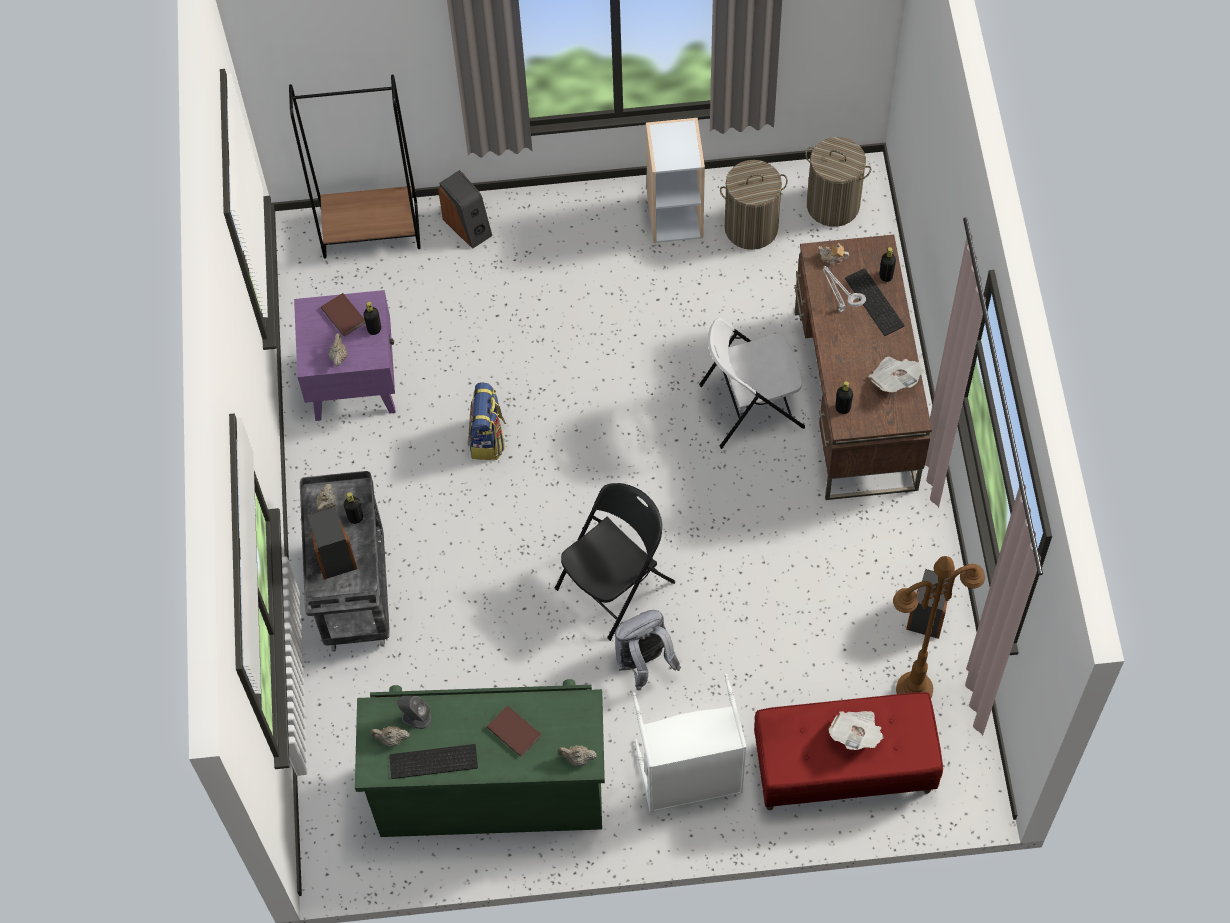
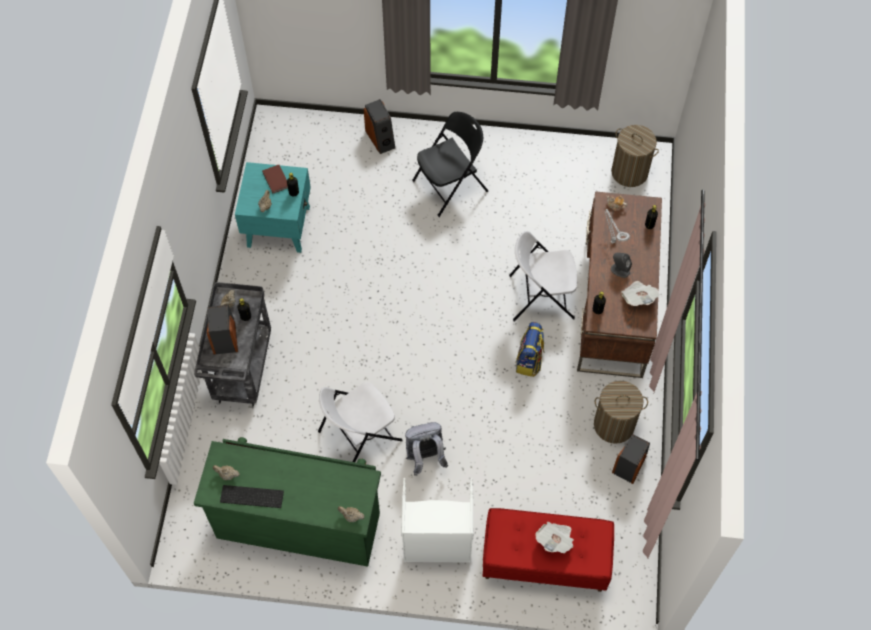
camera: 10 degrees right, 0 degrees up
clothes rack [289,74,421,259] -> none
purple nightstand [294,290,396,421] -> turquoise nightstand [235,162,311,253]
grey speaker [397,696,432,729] -> grey speaker moved to [611,253,632,278]
backpack [468,382,506,460] -> backpack moved to [515,322,545,377]
brown book [487,705,541,757] -> none
black chair [555,483,675,641] -> black chair moved to [412,112,488,217]
bookcase [646,118,705,243] -> none
laundry basket [720,160,788,250] -> laundry basket moved to [594,381,648,444]
keyboard [845,268,905,336] -> none
brown floor lamp [893,556,985,697] -> none
none -> white chair [318,382,403,462]

